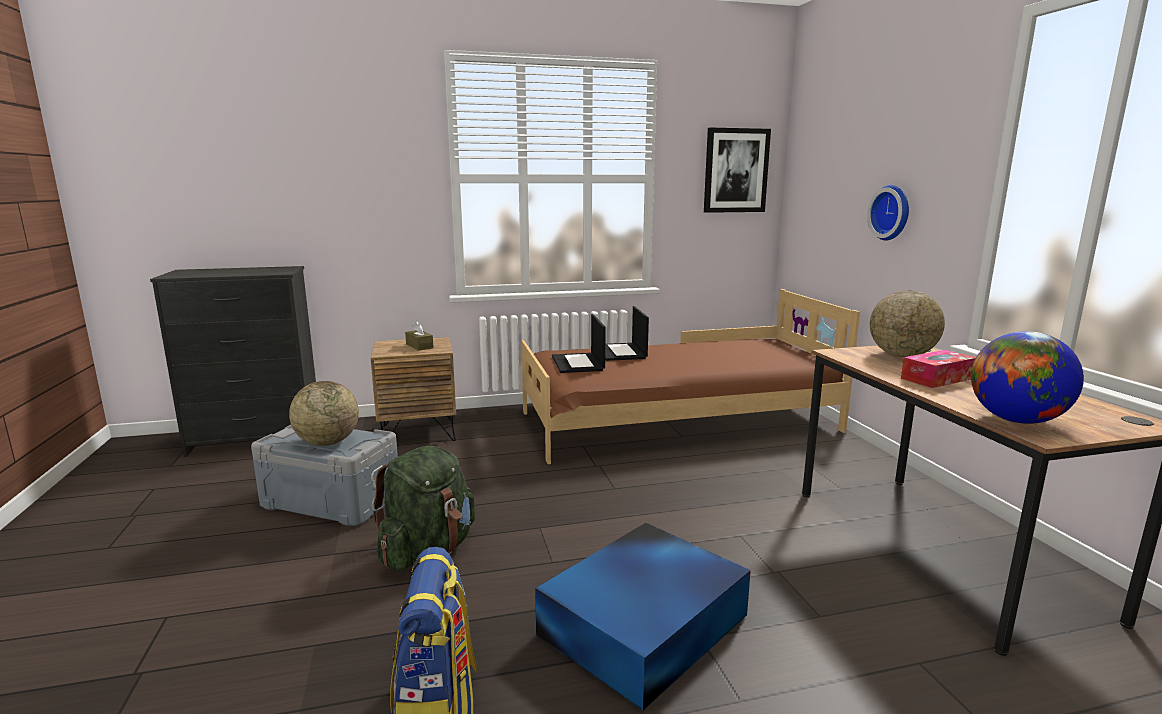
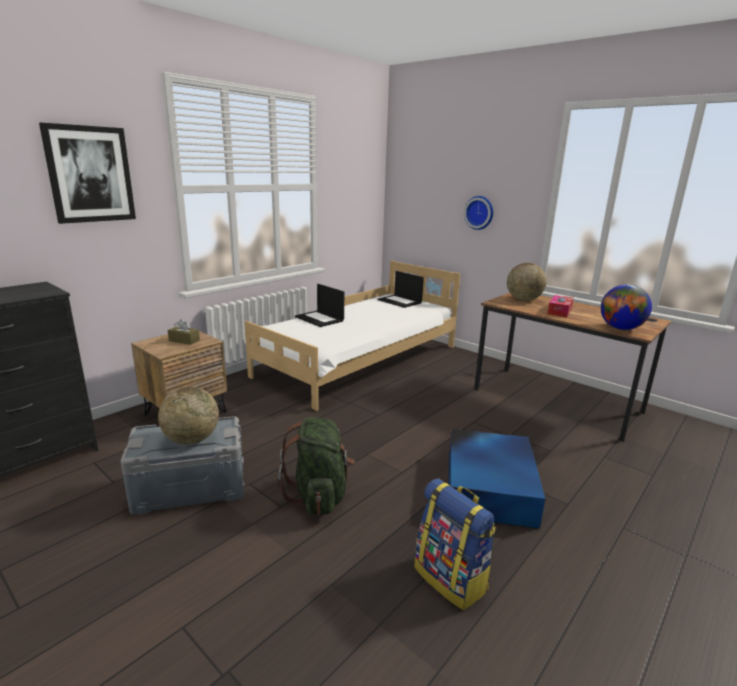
camera: 35 degrees left, 5 degrees up
brown bed [521,289,860,464] -> white bed [244,260,461,411]
laptop [552,314,606,373] -> laptop moved to [378,271,424,308]
picture [704,128,771,213] -> picture moved to [39,123,136,224]

